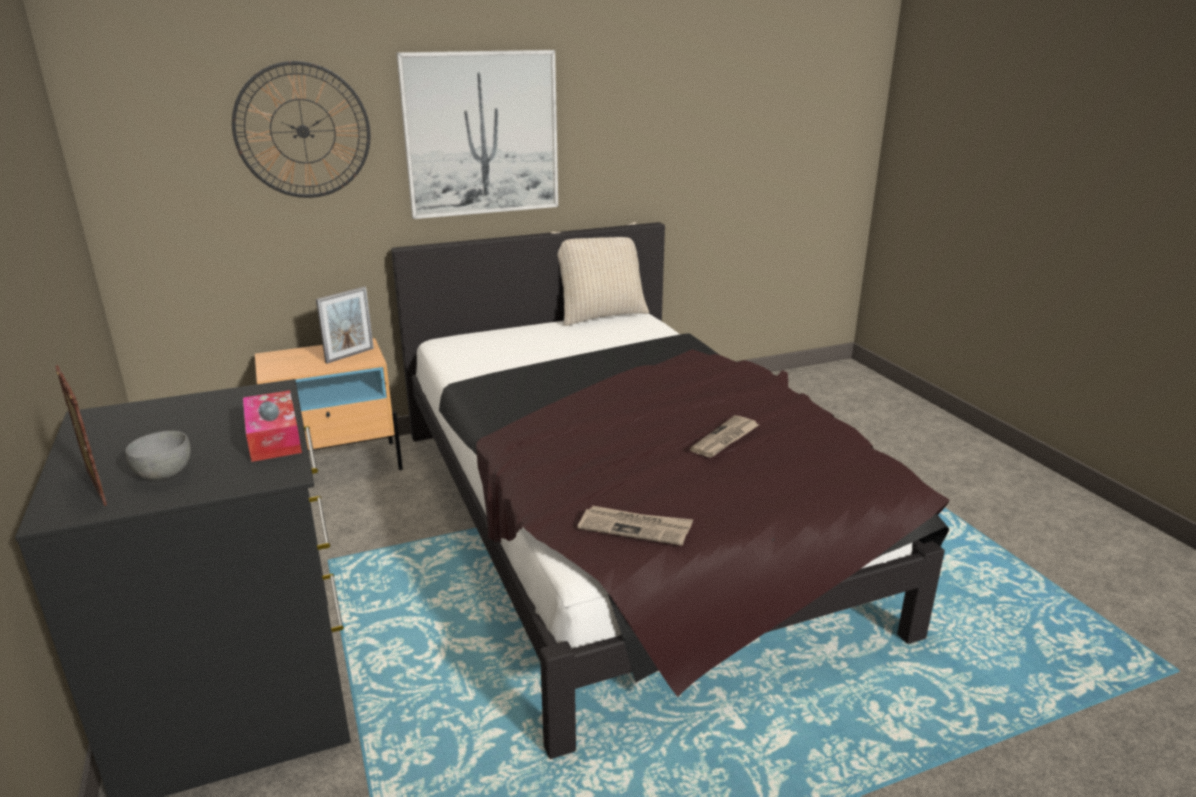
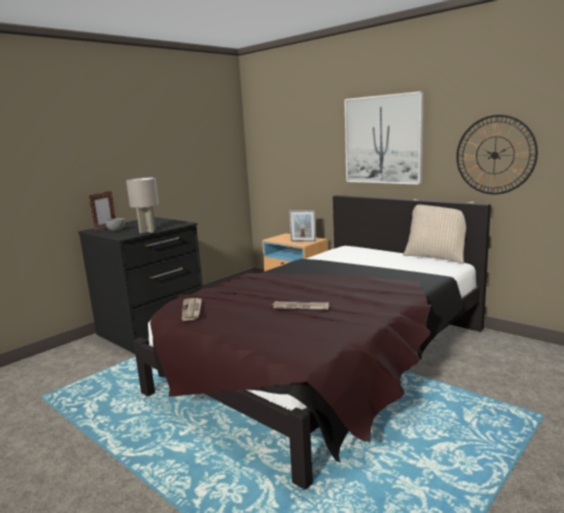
camera: 65 degrees right, 10 degrees down
wall clock [232,61,371,198] -> wall clock moved to [456,115,538,194]
tissue box [243,390,302,462] -> grey table lamp [126,178,159,233]

